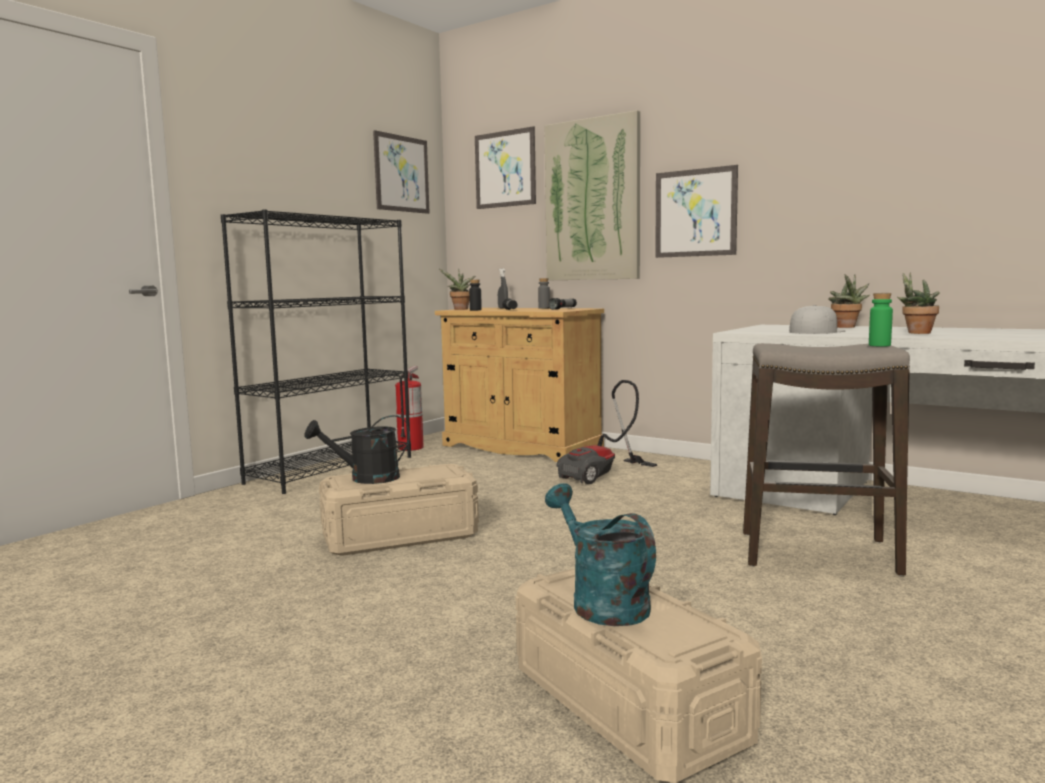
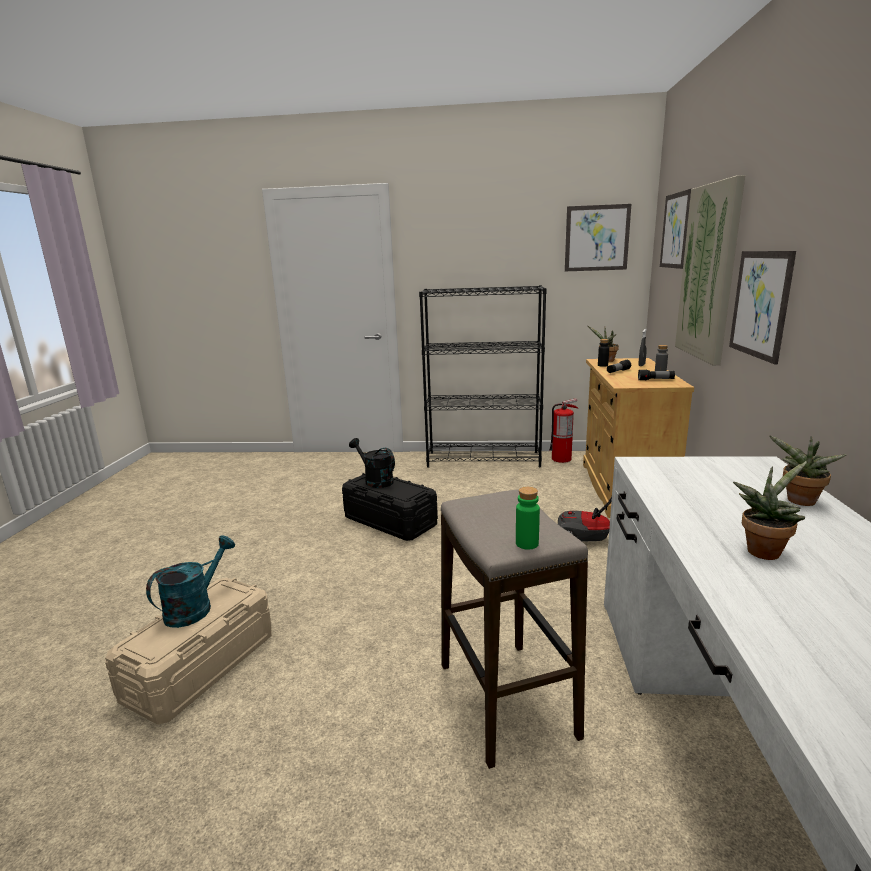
camera: 60 degrees right, 10 degrees up
beige storage box [319,464,479,556] -> black storage box [342,473,438,541]
white cap [789,305,845,334] -> none

